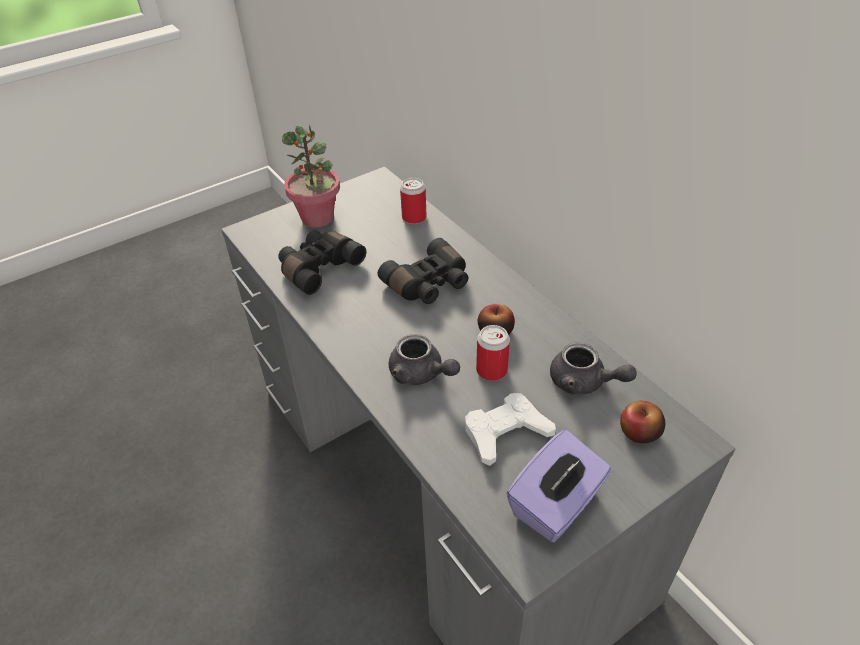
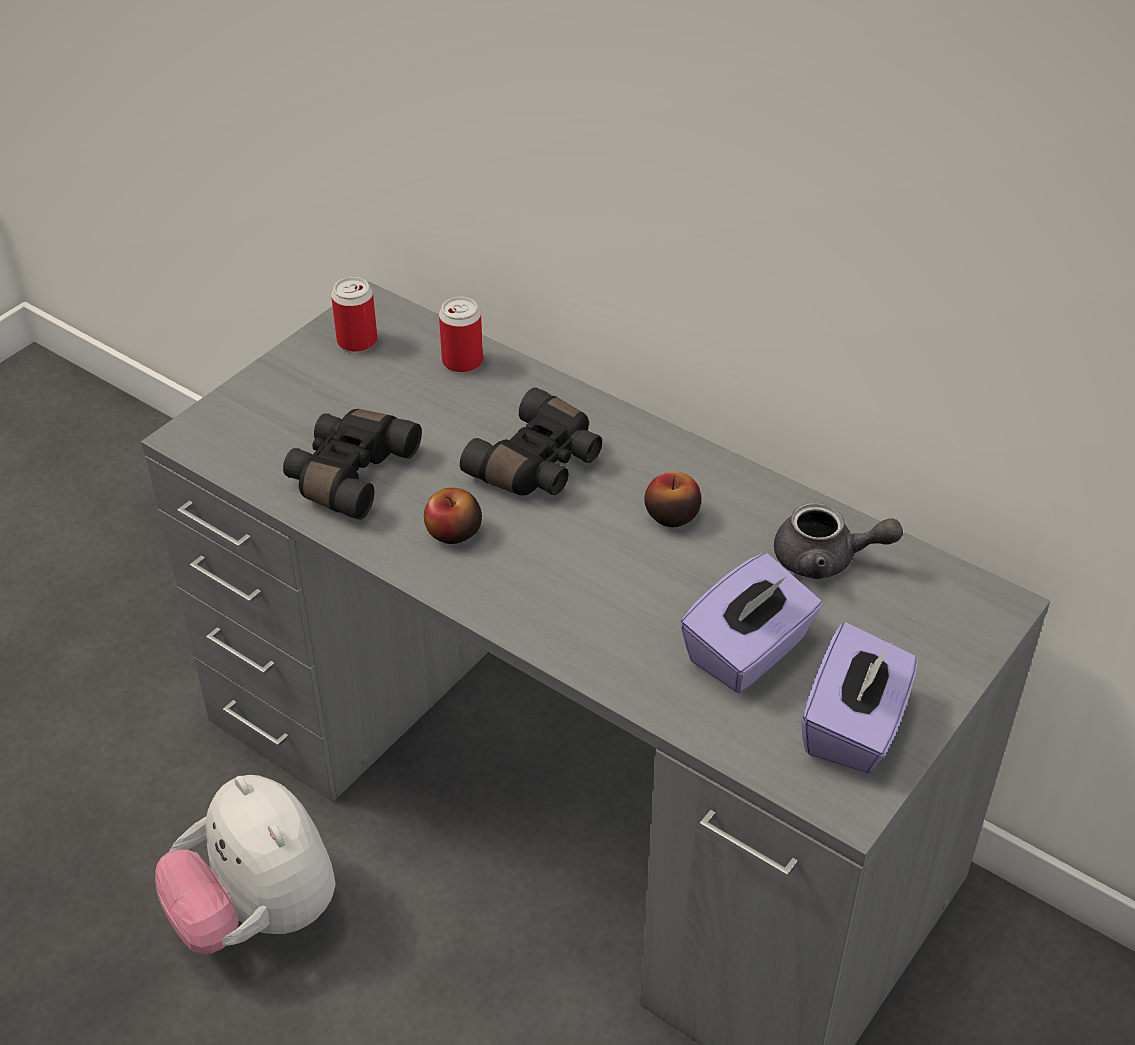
camera: 20 degrees left, 0 degrees up
potted plant [282,124,340,228] -> none
grey teapot [389,334,460,385] -> none
white game controller [465,393,556,466] -> purple tissue box [680,553,822,693]
can [476,325,510,381] -> can moved to [331,277,377,352]
apple [620,401,665,443] -> apple moved to [424,488,482,544]
none -> plush toy [155,775,336,954]

